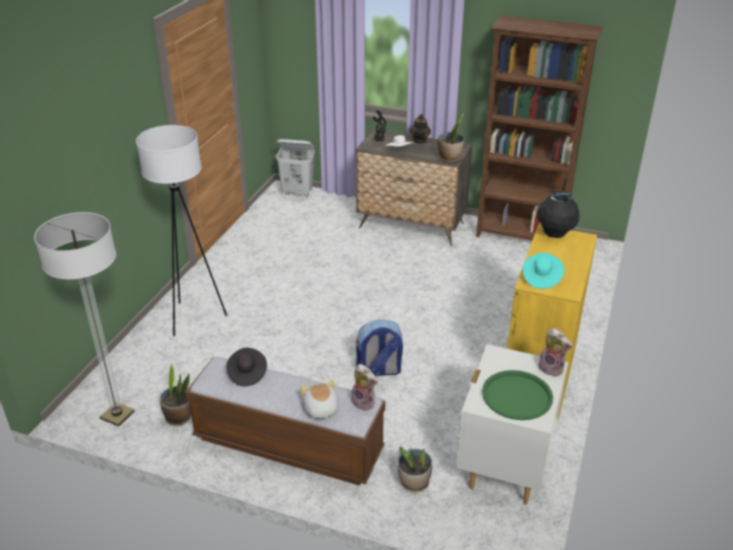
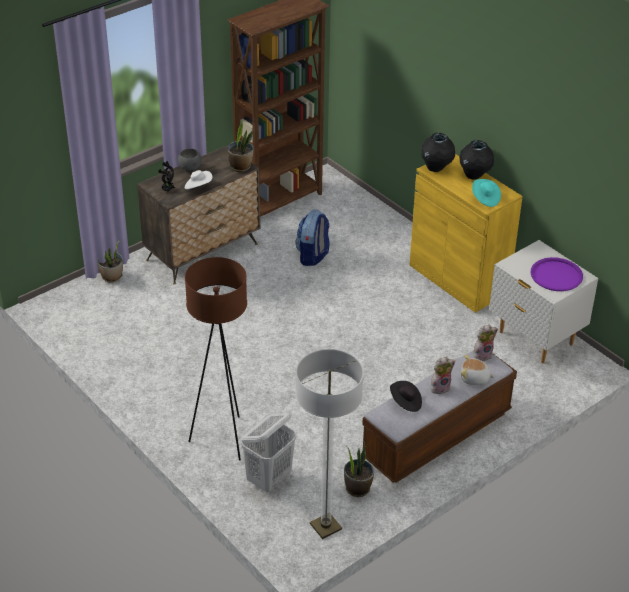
camera: 60 degrees left, 5 degrees up
white floor lamp [136,125,227,336] -> brown floor lamp [185,257,247,461]
white laundry basket [276,139,315,197] -> white laundry basket moved to [241,413,296,492]
backpack [356,319,403,377] -> backpack moved to [296,210,330,266]
potted plant [397,446,432,493] -> potted plant moved to [97,241,123,283]
teapot [410,114,431,143] -> grey bowl [178,148,202,171]
green tray [482,370,553,420] -> purple tray [530,257,583,291]
plush toy [538,328,573,377] -> plush toy moved to [430,357,456,394]
none -> black vase [460,140,494,180]

